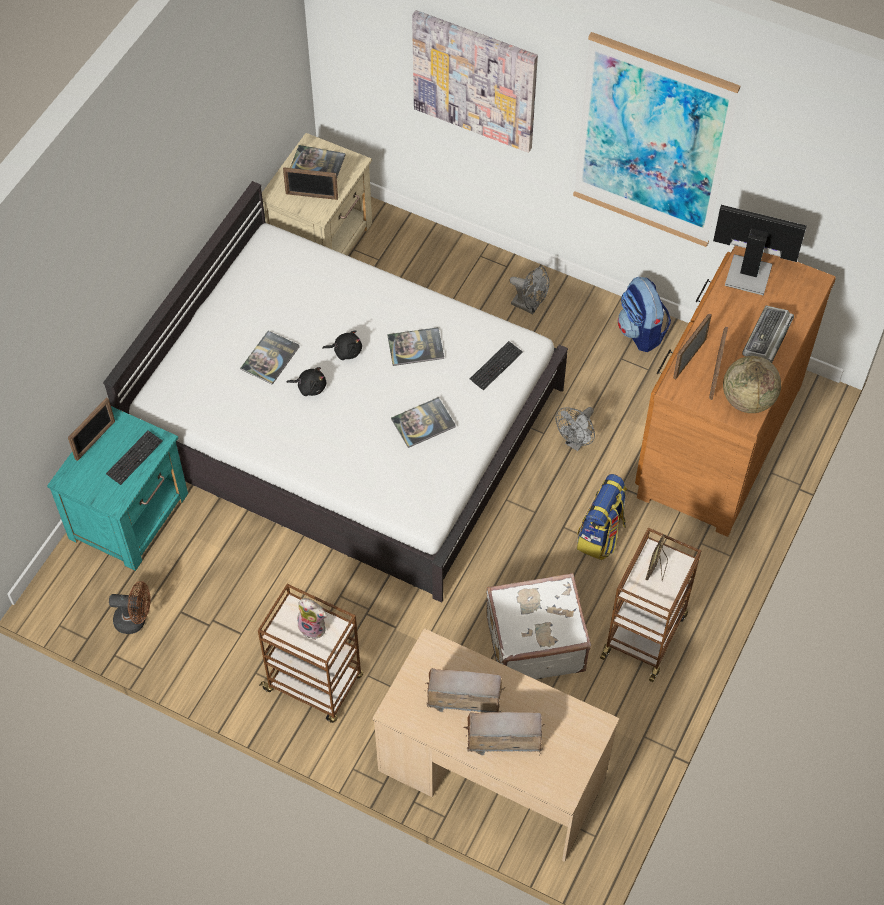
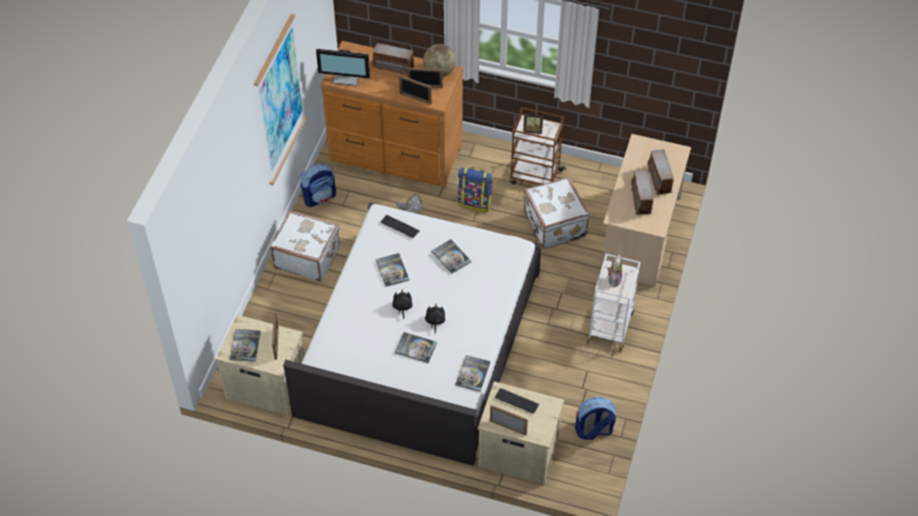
camera: 100 degrees left, 5 degrees down
turquoise nightstand [47,406,188,571] -> beige nightstand [477,382,564,485]
brown fan [109,581,151,634] -> backpack [575,397,616,440]
brown cart [258,584,363,723] -> white cart [586,254,640,352]
picture [412,10,538,153] -> none
grey fan [509,266,550,314] -> white suitcase [270,210,340,282]
monitor [713,205,807,296] -> monitor turned 90 degrees counterclockwise [316,49,370,86]
keyboard [742,306,794,363] -> radio [371,43,415,75]
none -> book [455,355,491,392]

